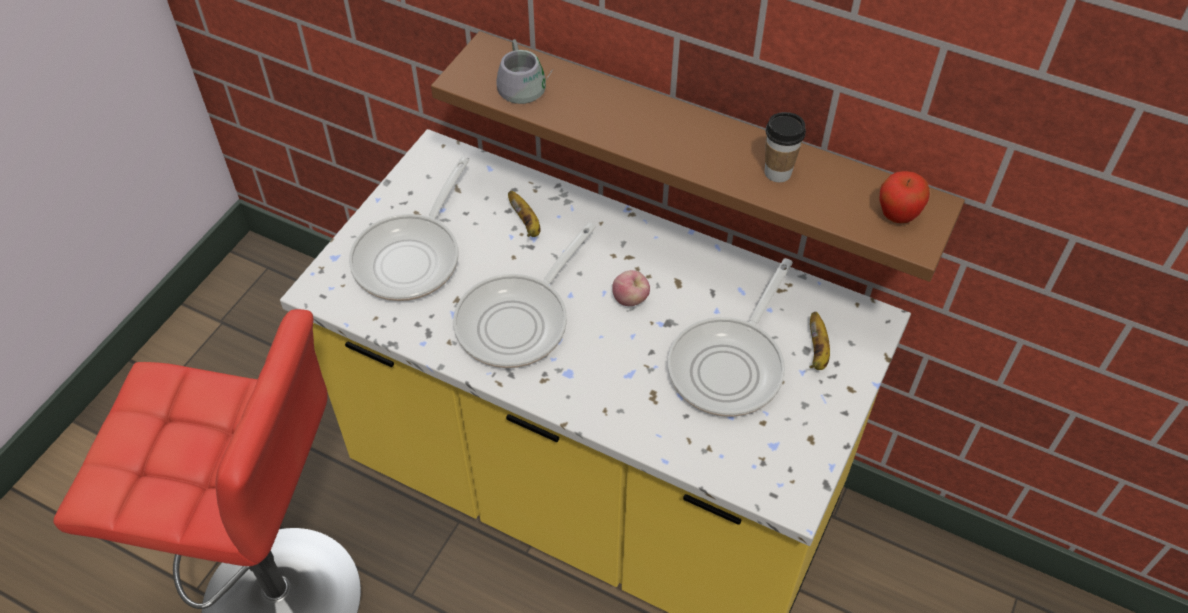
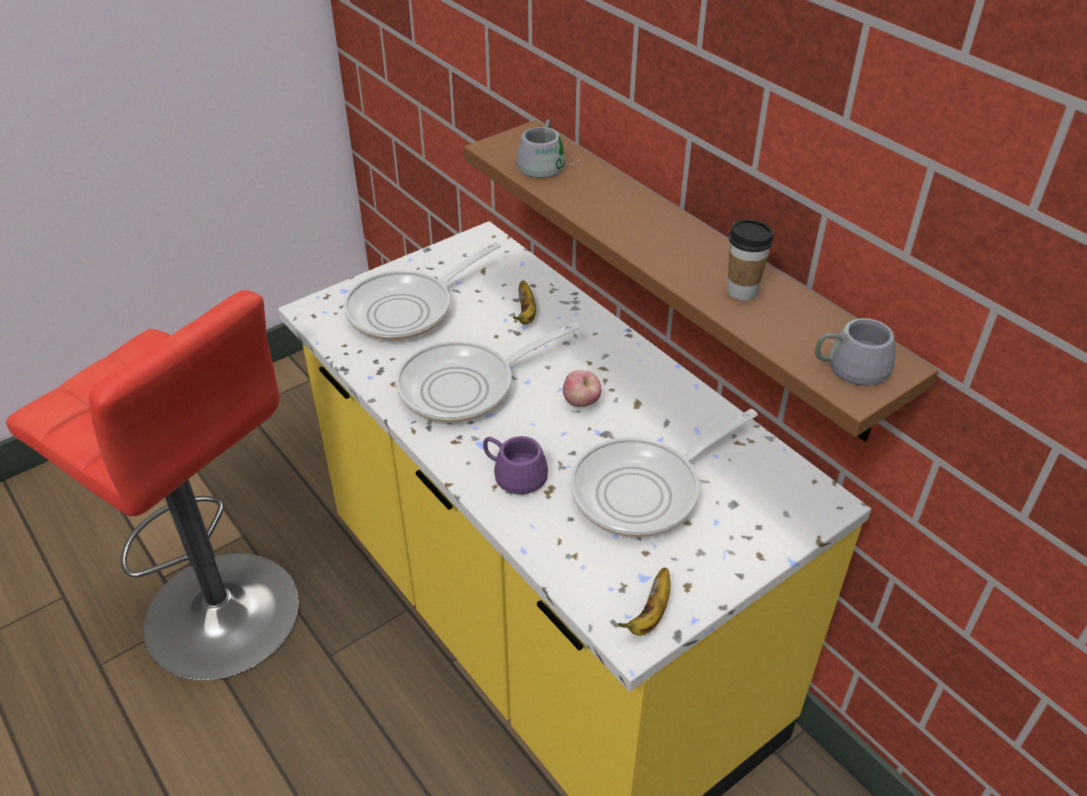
camera: 25 degrees right, 10 degrees down
banana [810,312,830,370] -> banana moved to [617,568,671,635]
apple [879,171,930,223] -> grey mug [815,318,896,386]
none -> purple mug [483,436,548,495]

